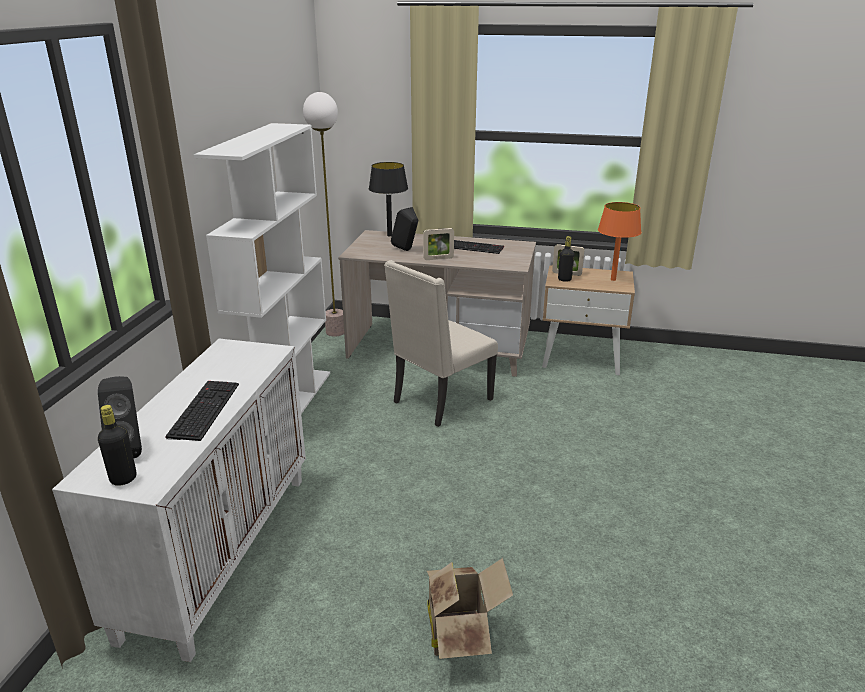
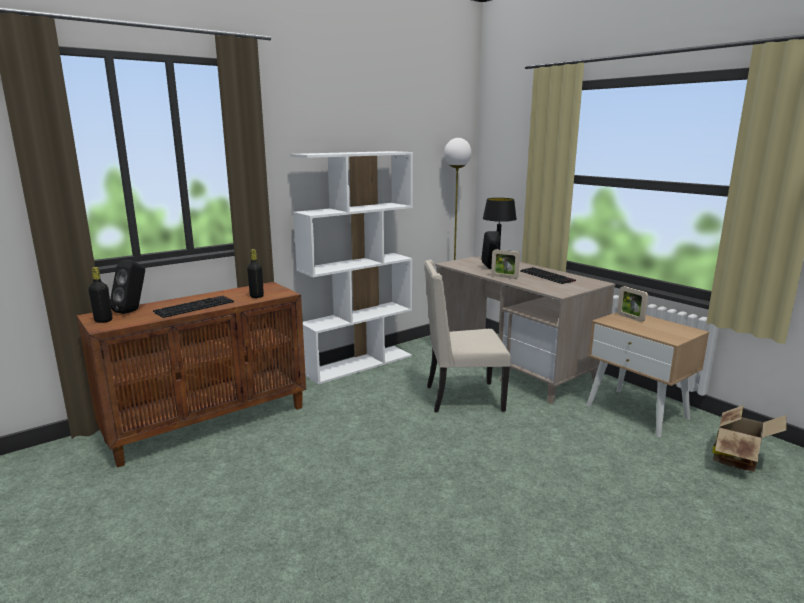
camera: 40 degrees right, 10 degrees down
white cabinet [52,339,306,662] -> brown cabinet [77,282,306,468]
cardboard box [427,558,513,659] -> cardboard box moved to [712,405,786,472]
black bottle [558,236,575,282] -> black bottle moved to [247,249,264,298]
orange table lamp [598,202,641,281] -> none

